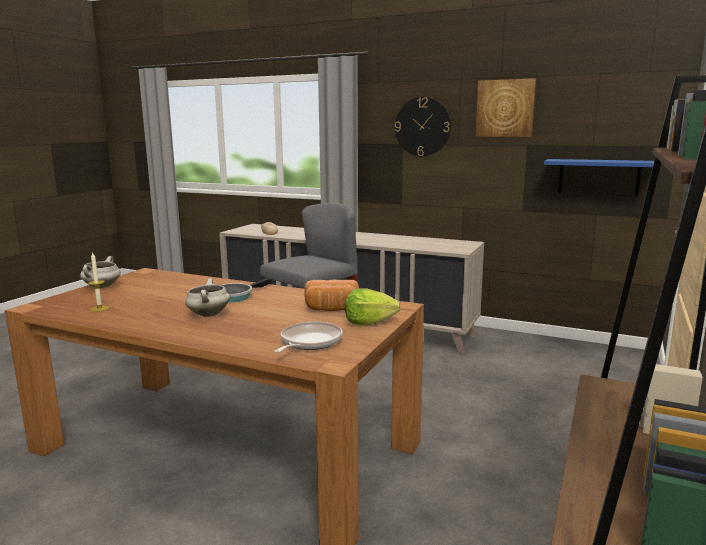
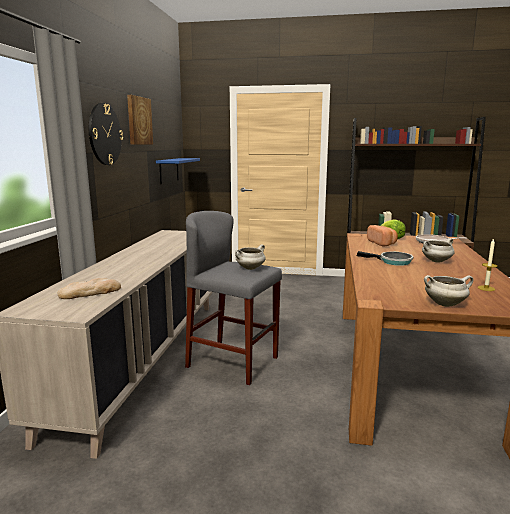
camera: 105 degrees left, 0 degrees up
none -> white cooking pot [235,244,266,270]

